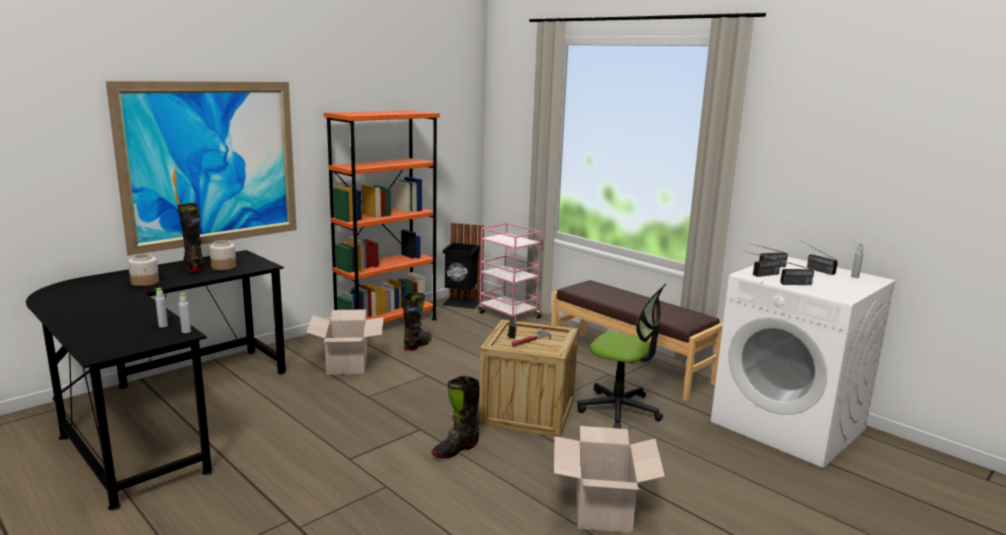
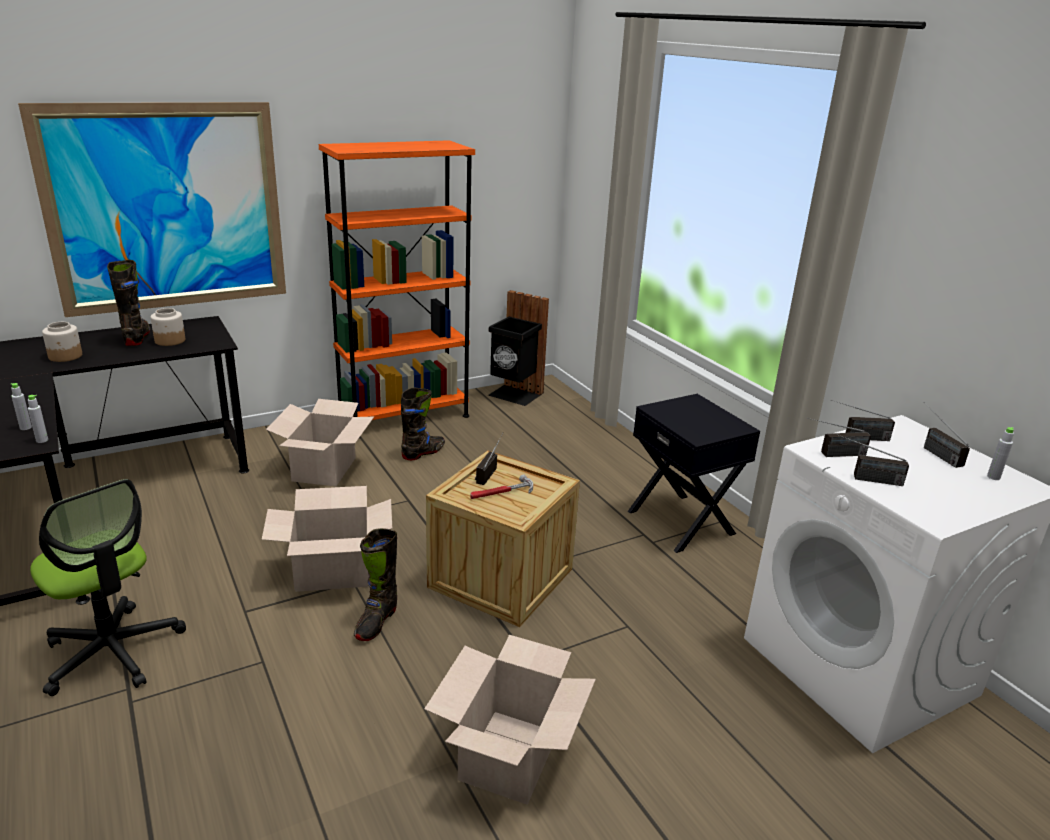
camera: 15 degrees right, 10 degrees up
black boot [432,376,479,459] -> black boot turned 45 degrees counterclockwise [354,528,397,641]
pink cart [478,223,543,321] -> none
brown bench [551,280,723,401] -> black nightstand [628,394,760,553]
office chair [578,283,666,429] -> office chair moved to [30,479,186,696]
none -> cardboard box [262,486,392,592]

